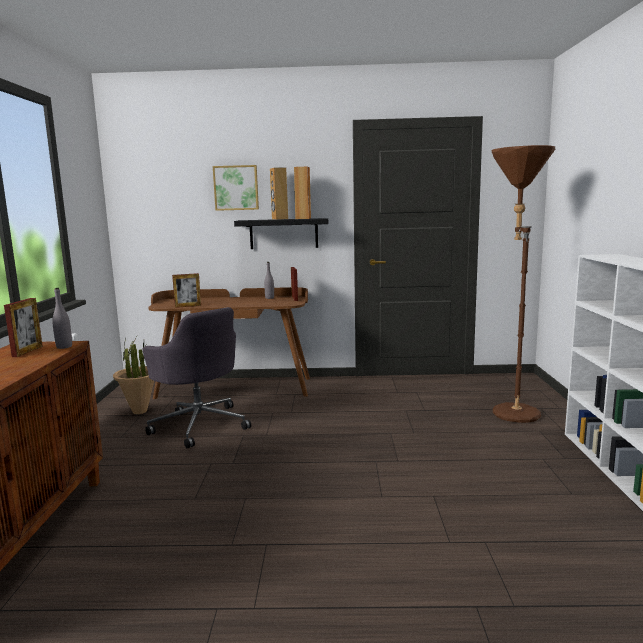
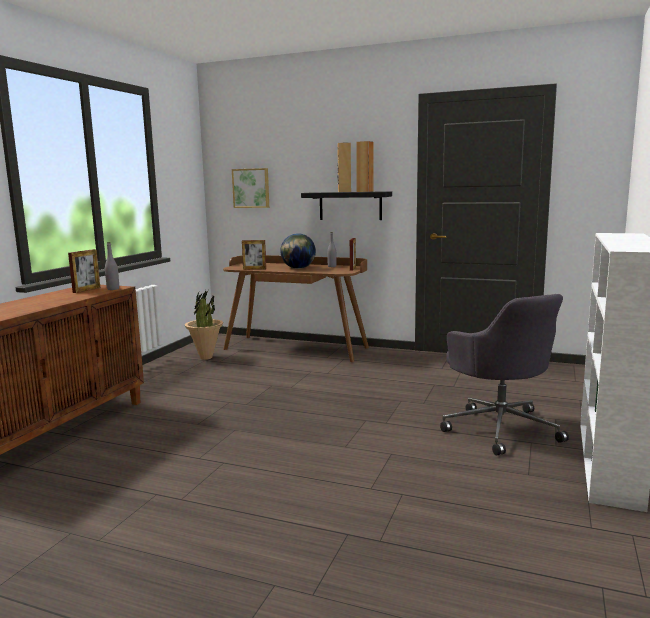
camera: 20 degrees right, 0 degrees up
grey office chair [142,307,251,448] -> grey office chair moved to [440,294,569,456]
picture [213,165,259,211] -> picture moved to [232,168,269,208]
brown floor lamp [491,145,555,423] -> none
none -> globe [280,233,316,269]

